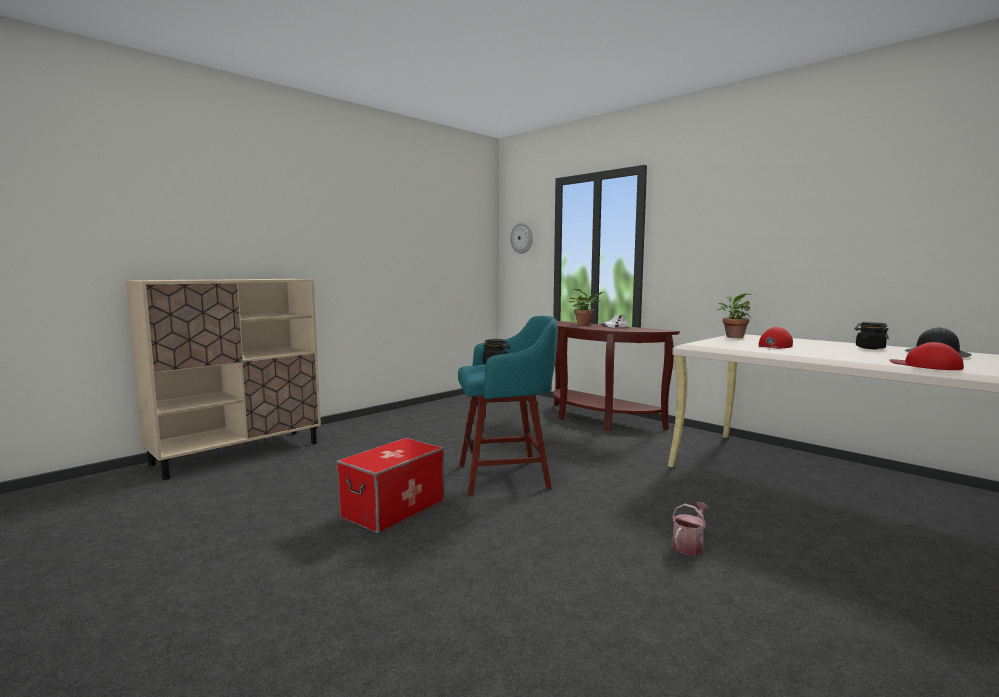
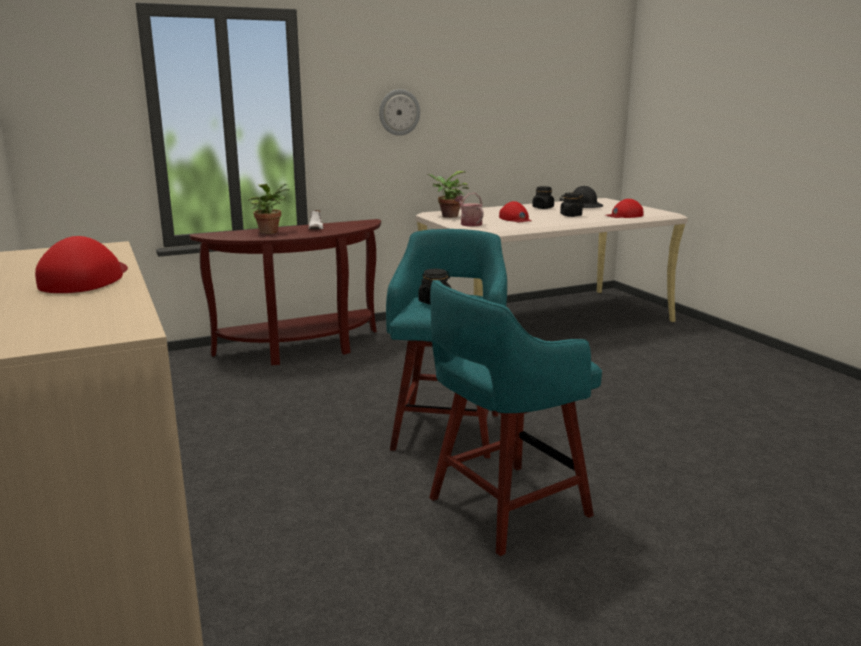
camera: 70 degrees left, 10 degrees up
storage box [337,438,444,534] -> turquoise stool [429,280,602,556]
wall clock [510,223,533,254] -> wall clock moved to [379,89,420,136]
watering can [672,502,710,555] -> watering can moved to [455,193,484,227]
none -> red cap [35,236,128,293]
none -> black jar [559,193,584,217]

